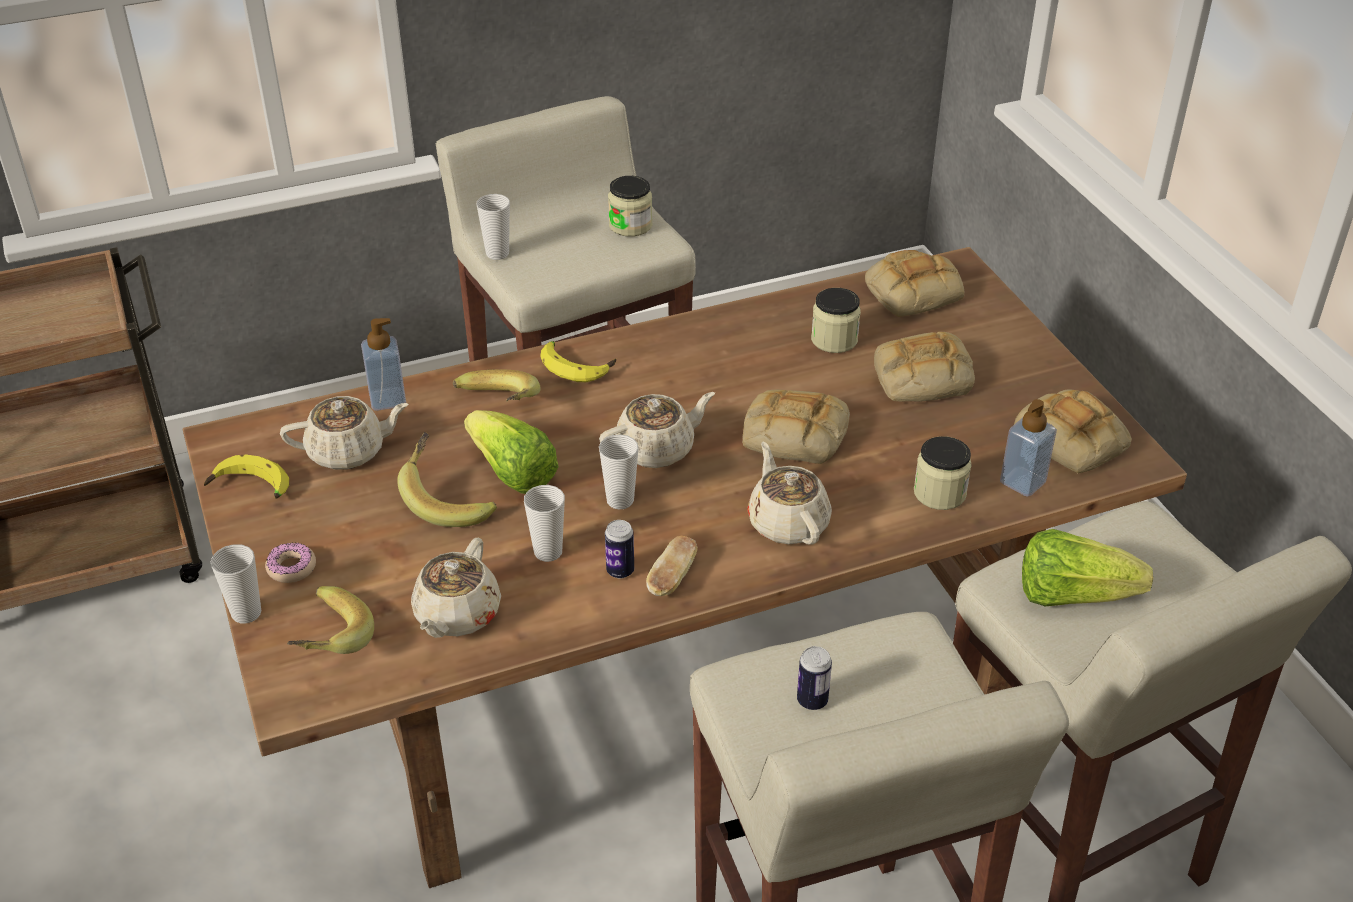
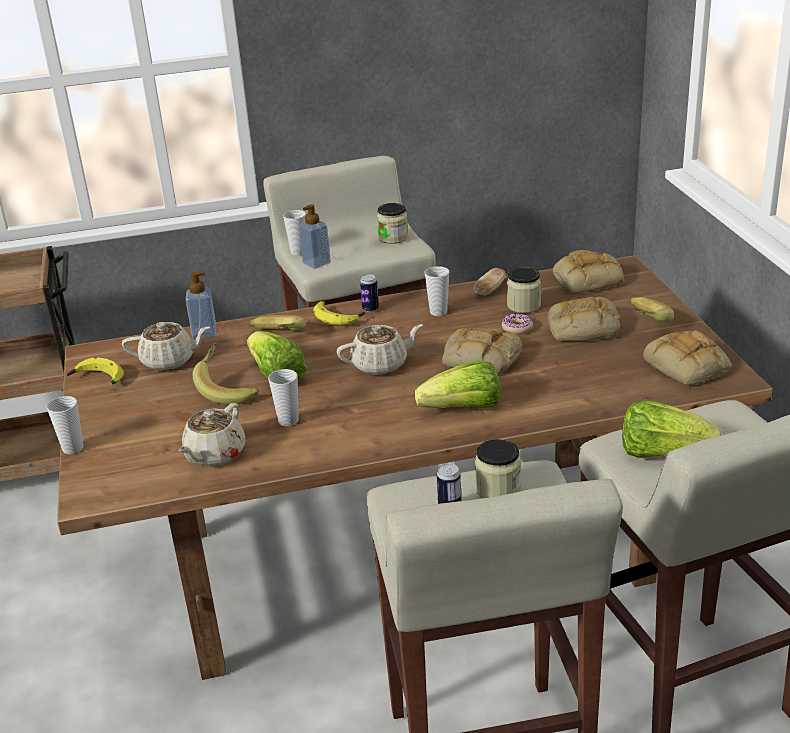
camera: 10 degrees right, 10 degrees down
donut [265,542,316,583] -> donut moved to [502,313,533,334]
banana [287,586,374,654] -> banana moved to [630,297,674,323]
cup [599,434,639,510] -> cup moved to [424,266,449,316]
can [605,520,634,579] -> can moved to [360,274,379,312]
bread [646,536,698,596] -> bread moved to [474,268,506,296]
beige teapot [747,442,832,544] -> lettuce [415,360,501,408]
jar [914,436,972,510] -> jar moved to [475,439,521,498]
soap dispenser [1000,399,1057,497] -> soap dispenser moved to [299,204,331,269]

